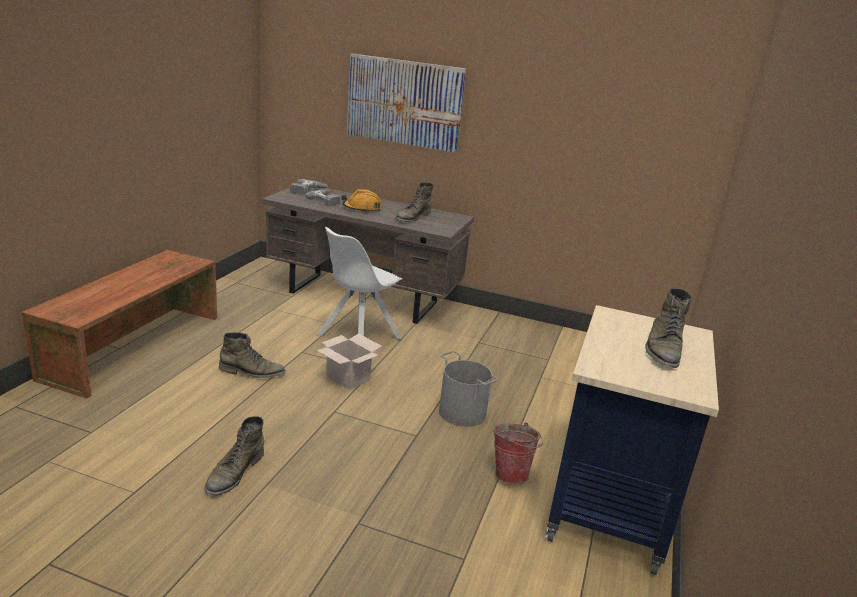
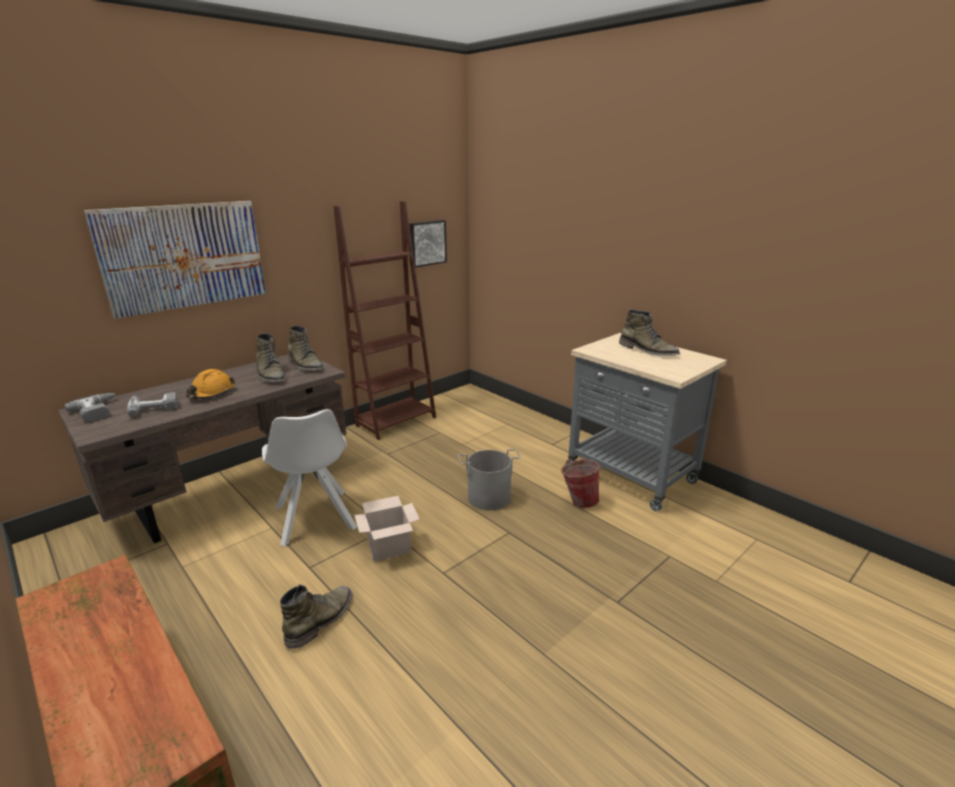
camera: 60 degrees left, 0 degrees up
green boot [204,416,264,496] -> green boot moved to [288,326,324,370]
blue cart [545,305,719,575] -> grey cart [568,333,727,511]
none -> brown bookcase [334,201,436,440]
none -> picture [409,220,447,267]

